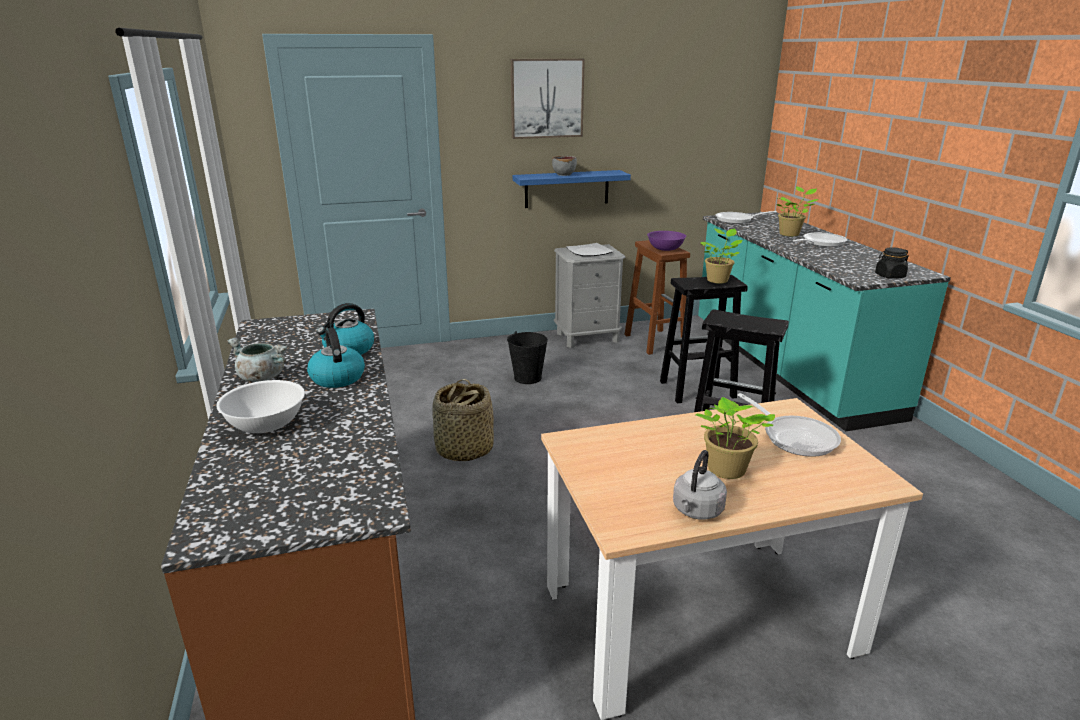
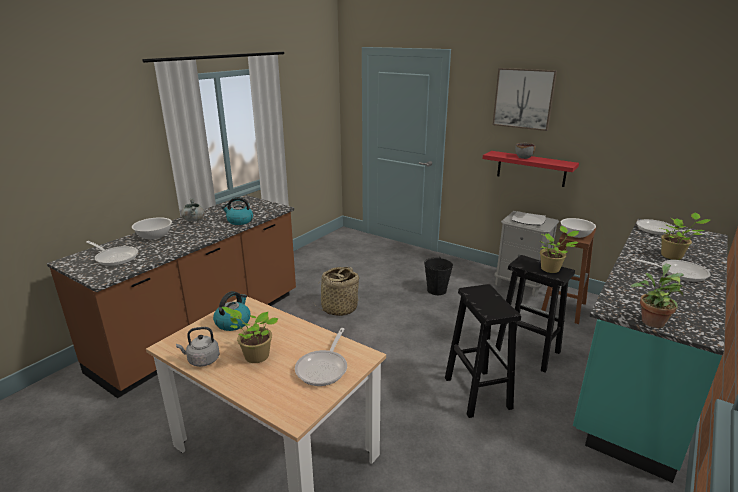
camera: 50 degrees right, 0 degrees up
kettle [307,328,365,388] -> kettle moved to [213,291,250,331]
blue shelf [513,170,631,208] -> red shelf [483,151,579,187]
purple bowl [647,231,686,251] -> white bowl [561,218,596,238]
black jar [875,247,909,279] -> potted plant [631,264,684,328]
none -> frying pan [86,241,138,266]

